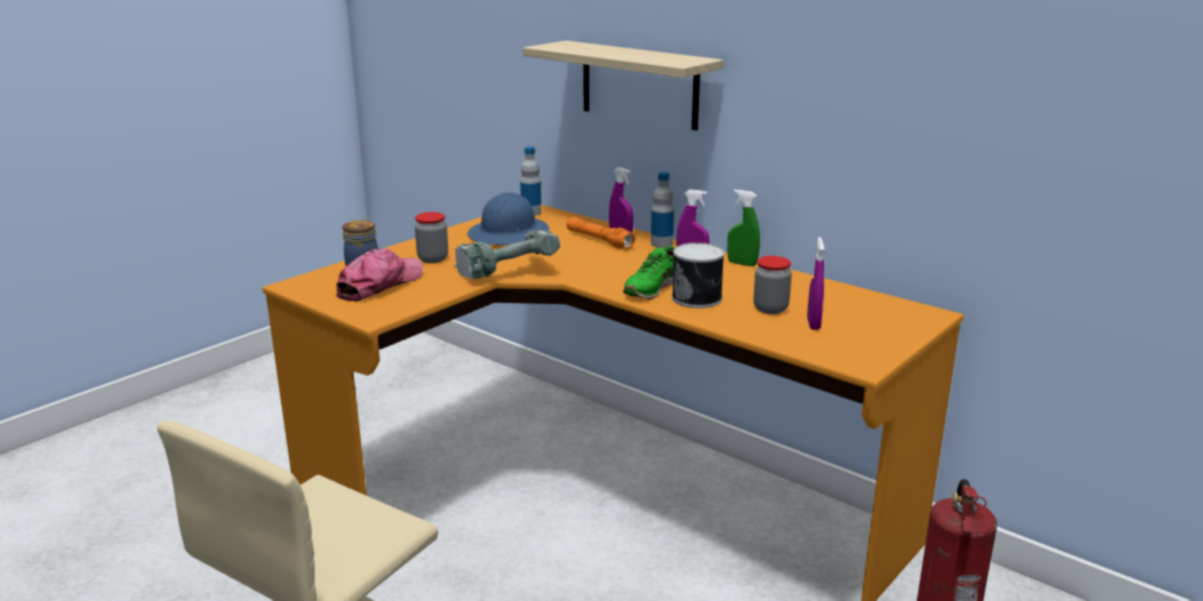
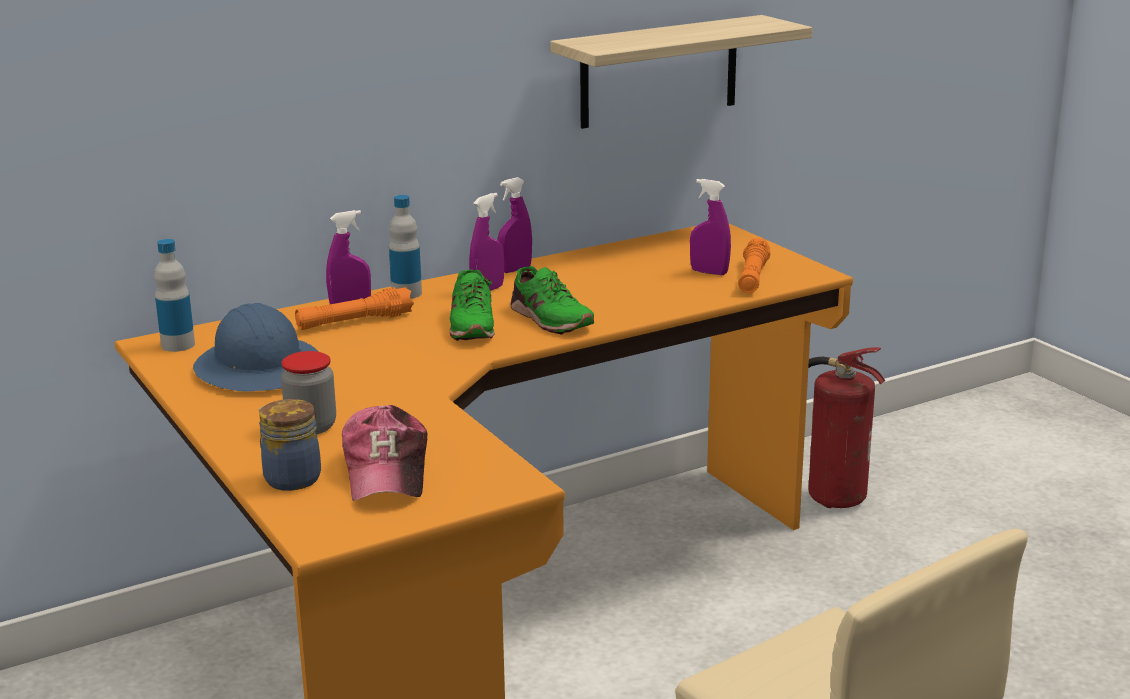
camera: 70 degrees left, 0 degrees up
cap [336,248,423,301] -> cap turned 150 degrees counterclockwise [342,405,427,501]
power drill [454,229,560,279] -> none
shelf [523,41,724,131] -> shelf moved to [550,15,813,129]
can [672,243,725,308] -> none
green spray bottle [727,190,760,266] -> purple spray bottle [497,177,532,273]
jar [753,256,792,314] -> none
none -> green shoe [450,269,495,341]
none -> orange flashlight [738,238,771,293]

